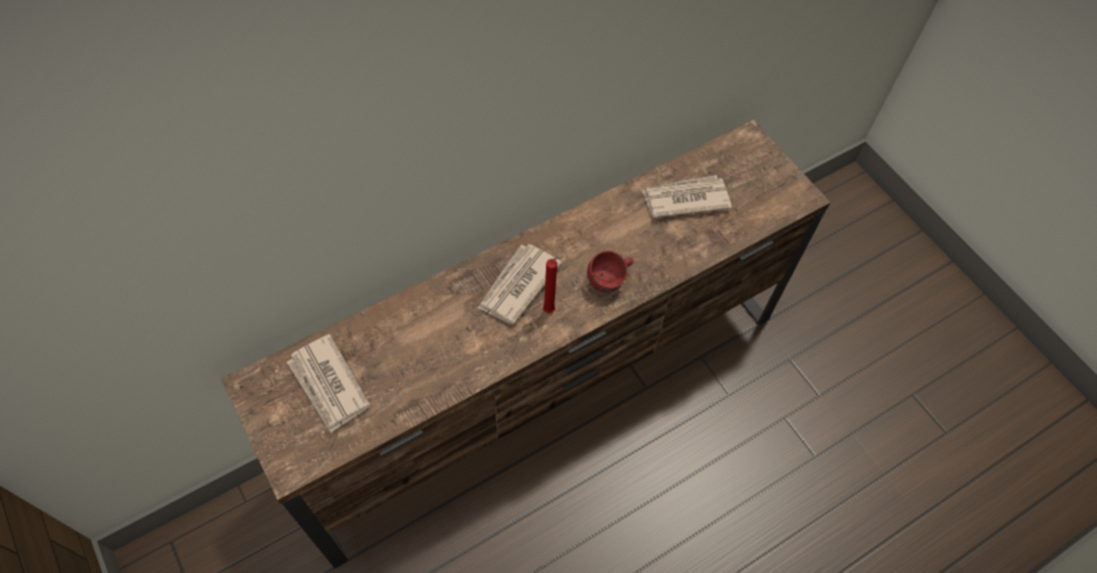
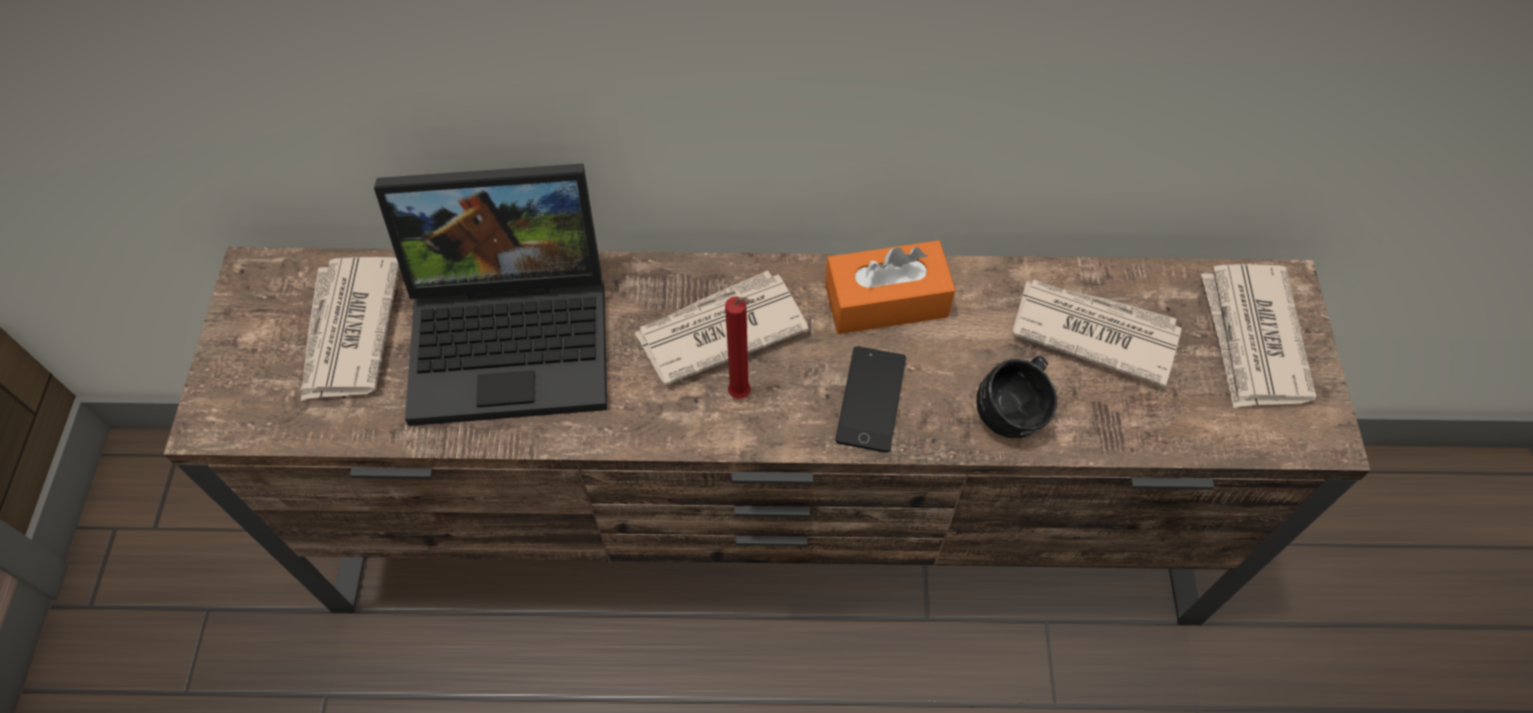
camera: 35 degrees right, 0 degrees up
red mug [587,251,633,292] -> phone [835,346,906,453]
none -> laptop [374,164,607,426]
none -> orange tissue box [825,240,956,334]
none -> black mug [977,356,1057,438]
none -> newspaper [1201,264,1317,408]

